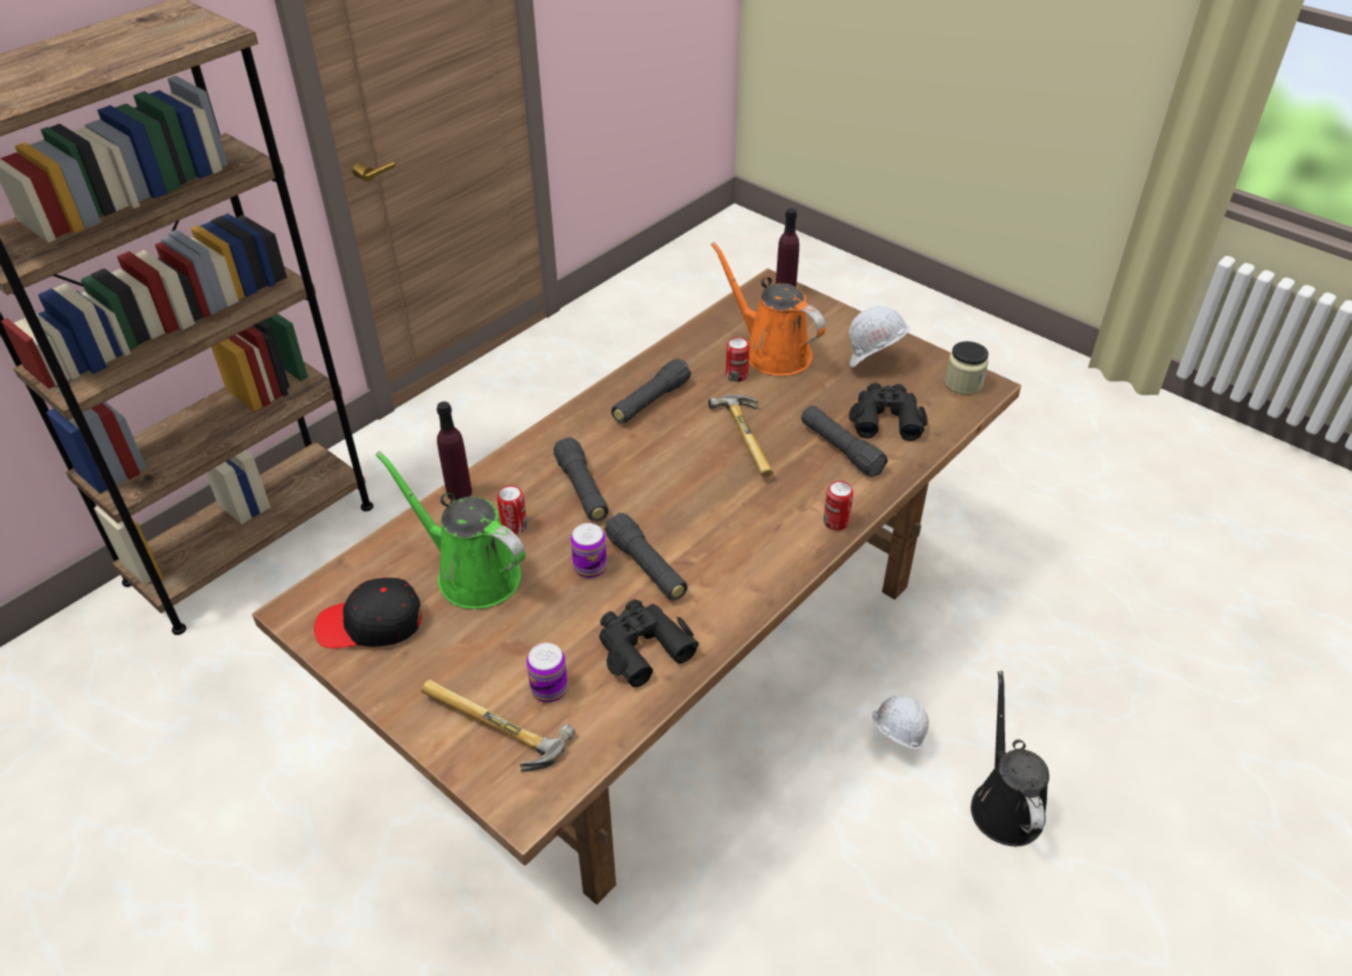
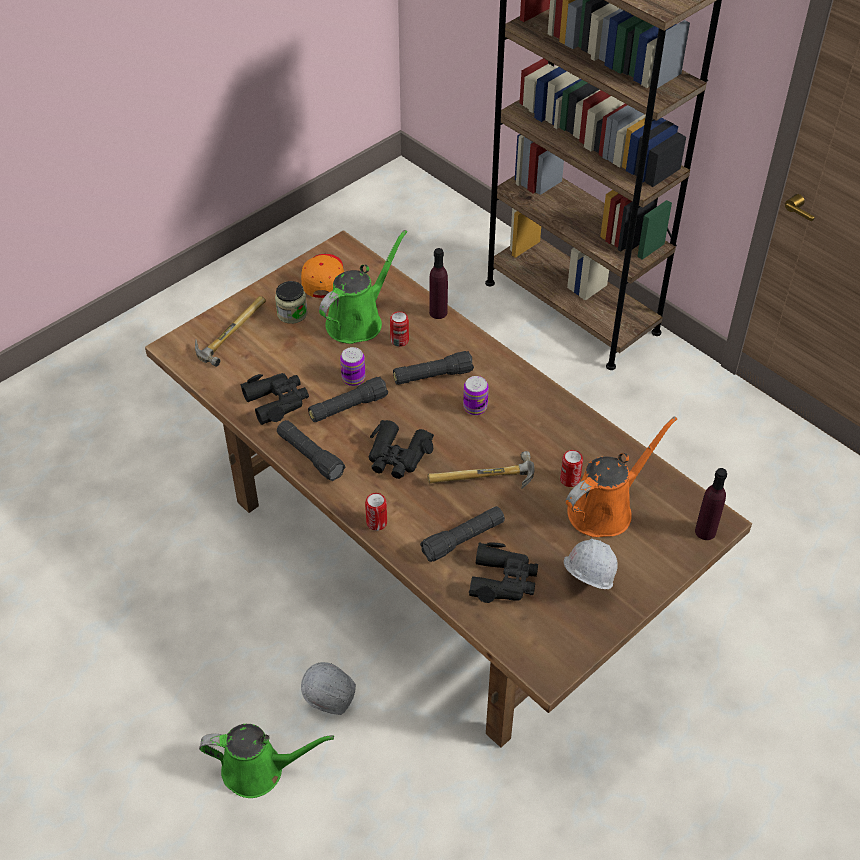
camera: 95 degrees right, 5 degrees up
black cap [314,577,422,648] -> orange cap [301,254,344,298]
can [526,643,568,702] -> can moved to [463,376,489,415]
black flashlight [611,359,691,424] -> black flashlight moved to [277,420,345,481]
jar [945,341,988,395] -> jar moved to [275,281,307,324]
black watering can [971,671,1049,846] -> green watering can [199,724,334,798]
none -> black binoculars [369,420,434,479]

